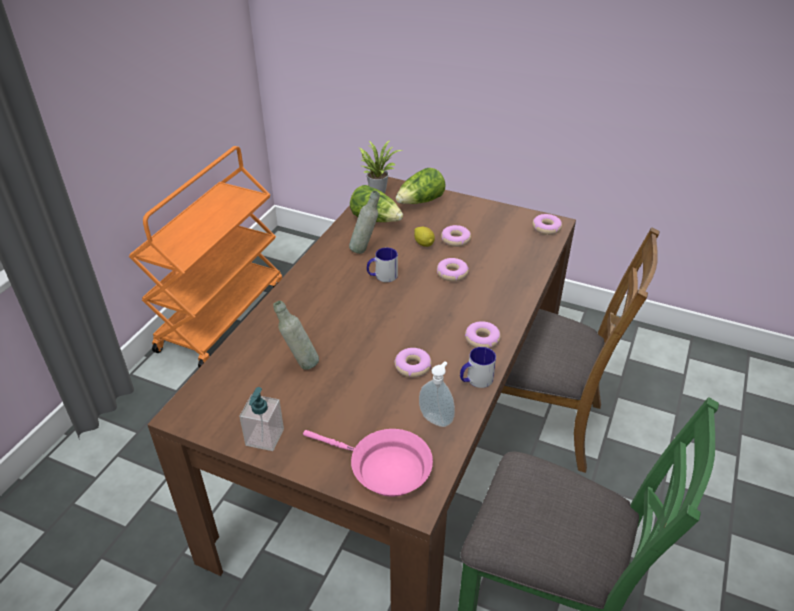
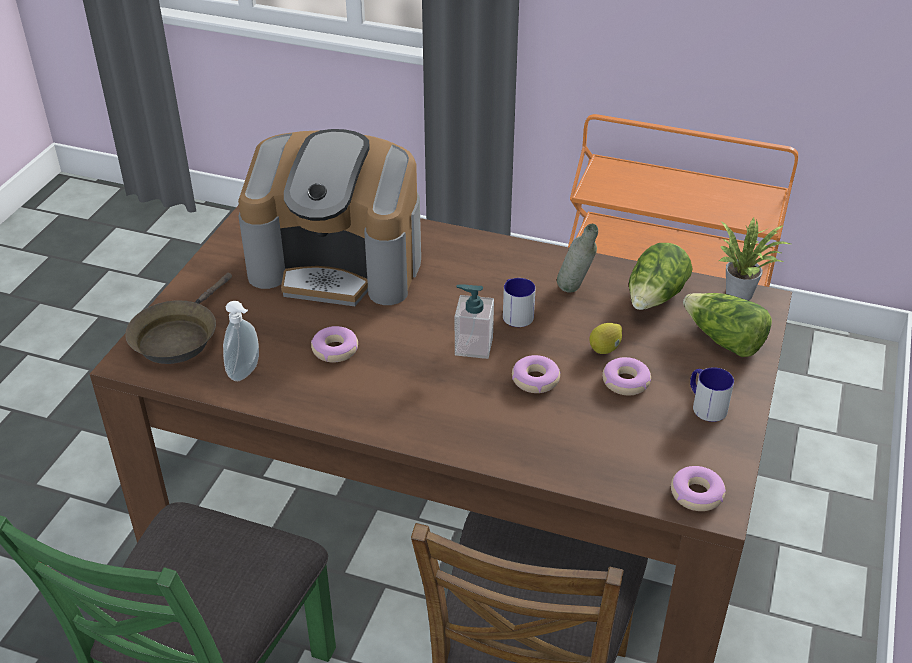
camera: 85 degrees right, 0 degrees up
soap dispenser [239,387,284,451] -> soap dispenser moved to [455,284,494,359]
grey bottle [273,301,319,370] -> coffee machine [238,129,421,306]
pink frying pan [303,429,433,497] -> brown frying pan [125,273,232,364]
mug [460,347,496,388] -> mug moved to [690,367,734,422]
donut [465,321,501,348] -> none

